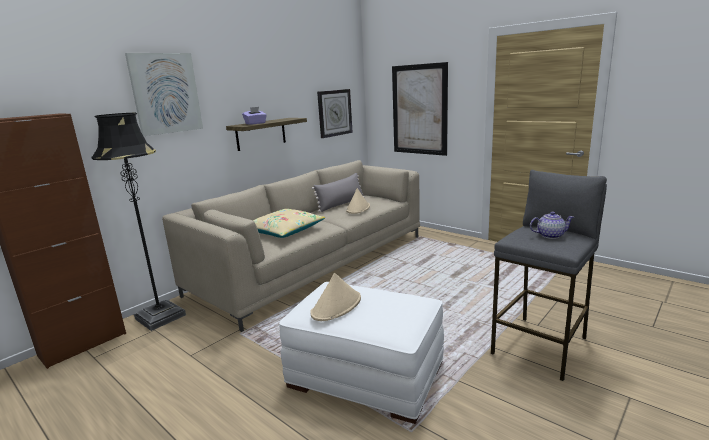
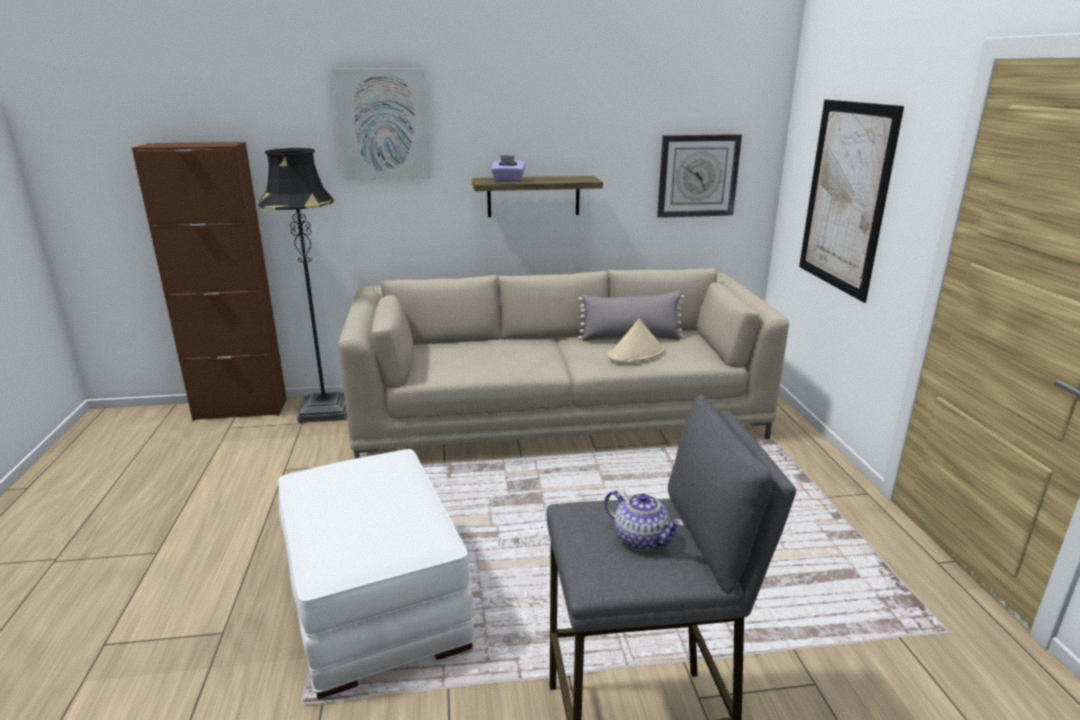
camera: 40 degrees right, 5 degrees up
beige pillow [253,209,325,238] -> none
beige hat [310,273,361,321] -> none

